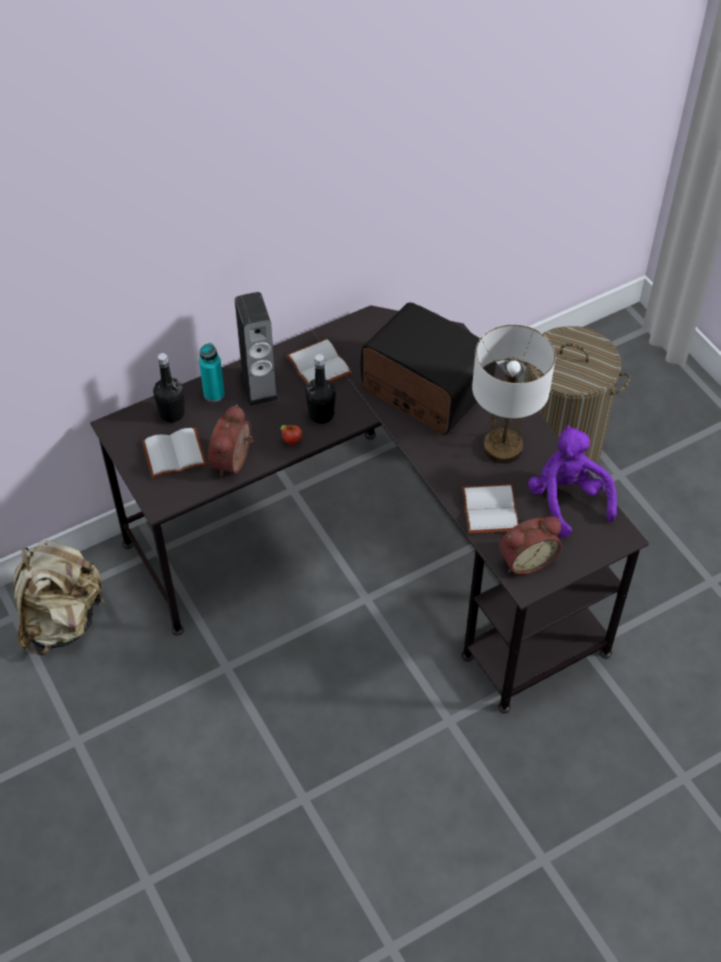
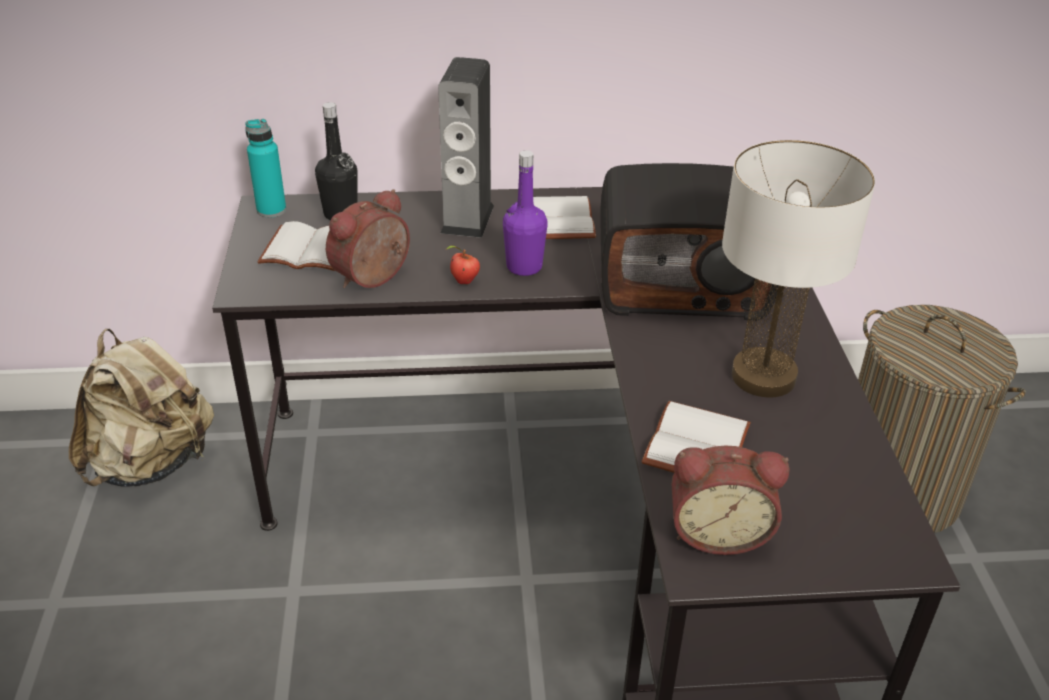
camera: 25 degrees right, 15 degrees down
turquoise bottle [199,343,225,402] -> turquoise bottle moved to [245,119,286,218]
black bottle [305,354,336,424] -> purple bottle [503,150,548,276]
radio [361,302,496,435] -> radio turned 120 degrees clockwise [600,163,778,321]
purple plush toy [528,425,617,538] -> none

